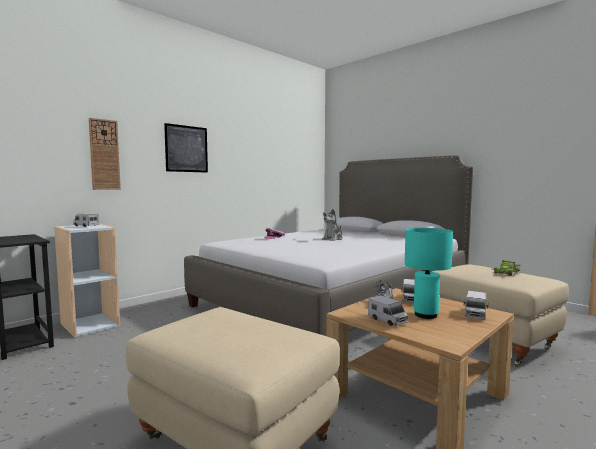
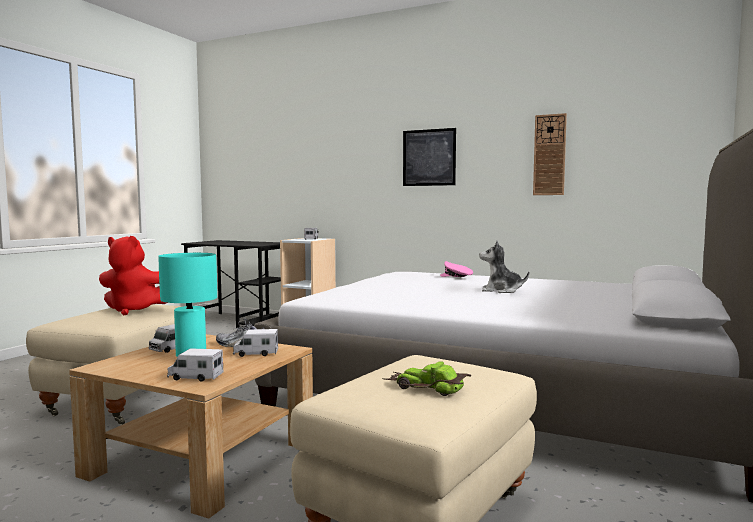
camera: 70 degrees right, 0 degrees up
wall clock [89,118,121,190] -> wall clock moved to [533,113,567,195]
none -> red plush toy [99,236,166,315]

